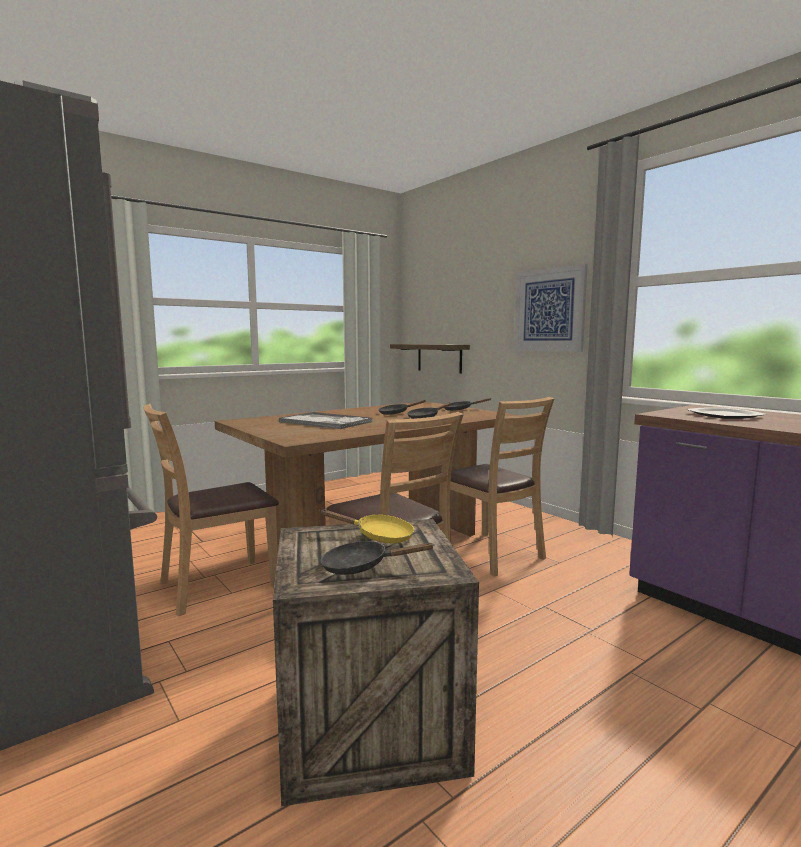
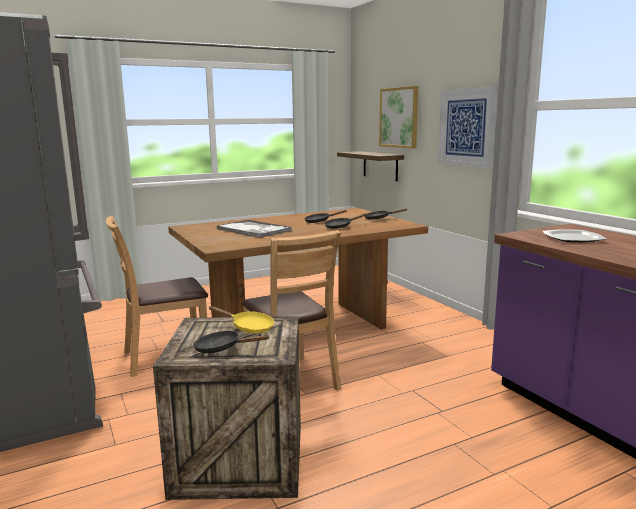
camera: 10 degrees right, 5 degrees up
brown chair [439,397,554,577] -> none
none -> picture [379,86,418,148]

